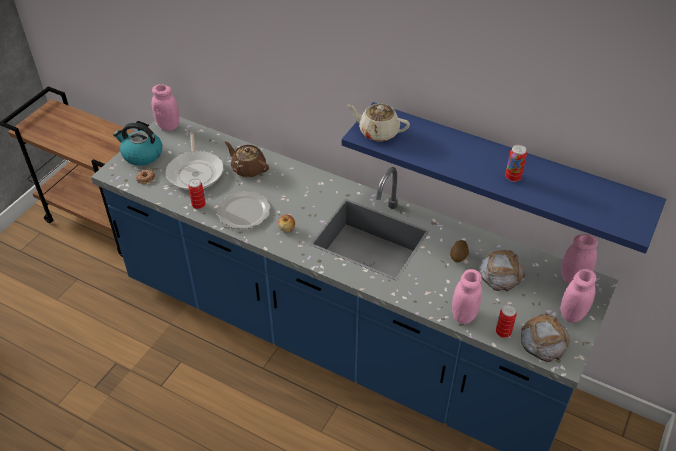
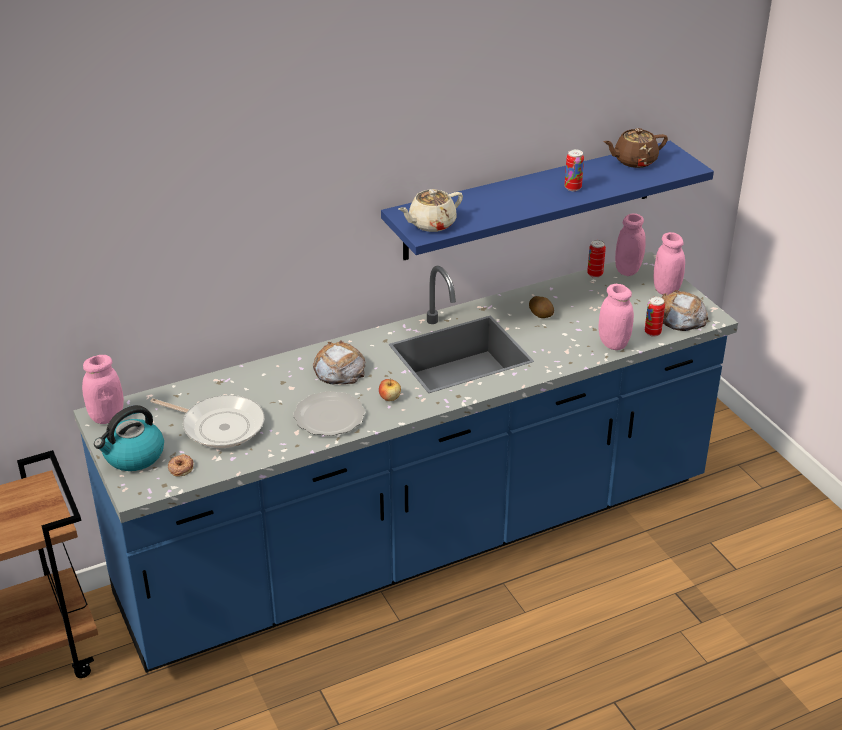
camera: 55 degrees left, 10 degrees down
can [188,179,206,209] -> can moved to [587,240,606,278]
brown teapot [225,141,269,177] -> brown teapot moved to [604,128,668,168]
bread [479,250,525,291] -> bread moved to [313,340,366,385]

